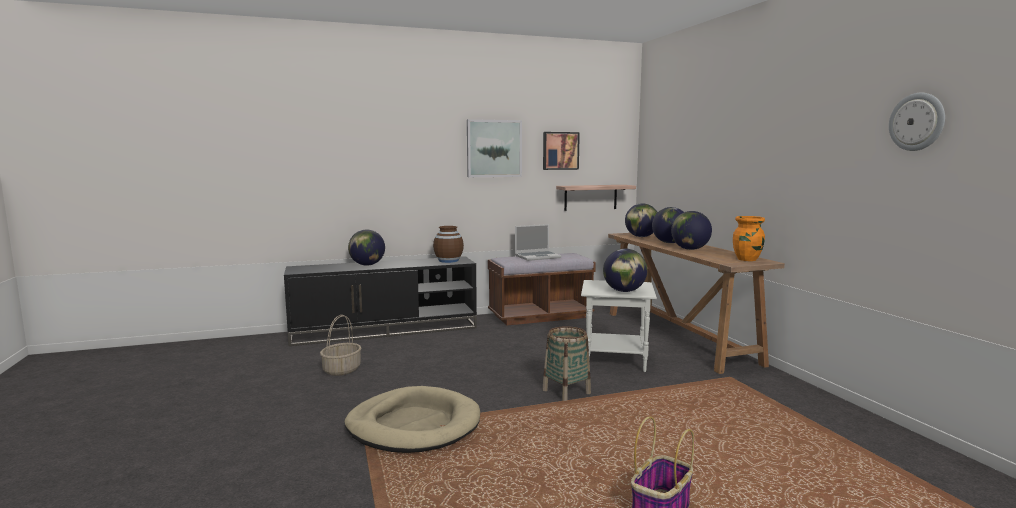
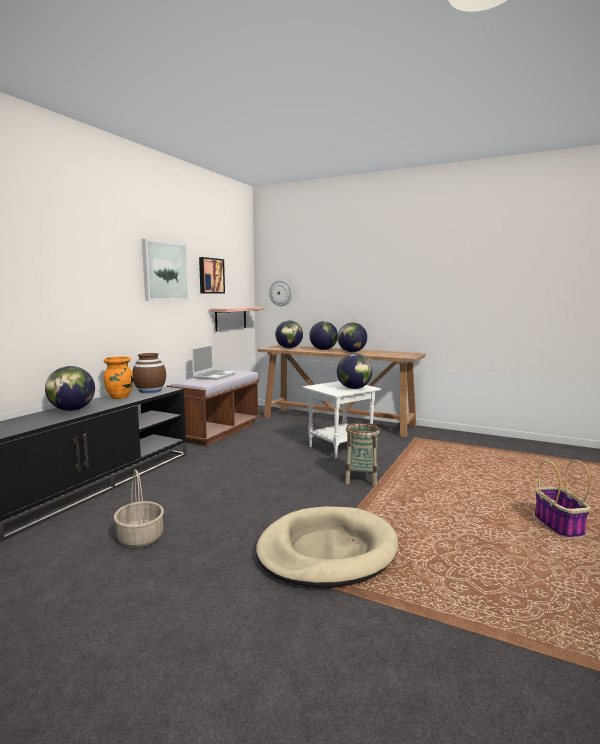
camera: 45 degrees left, 0 degrees up
orange vase [733,216,765,261] -> orange vase moved to [103,357,133,399]
wall clock [889,93,945,151] -> wall clock moved to [269,280,292,306]

